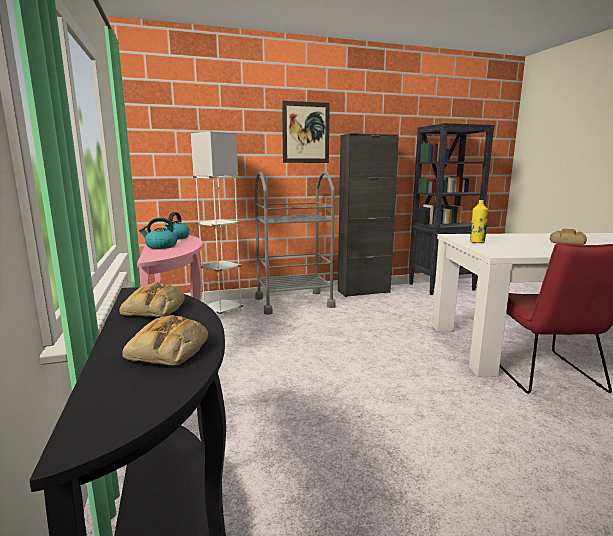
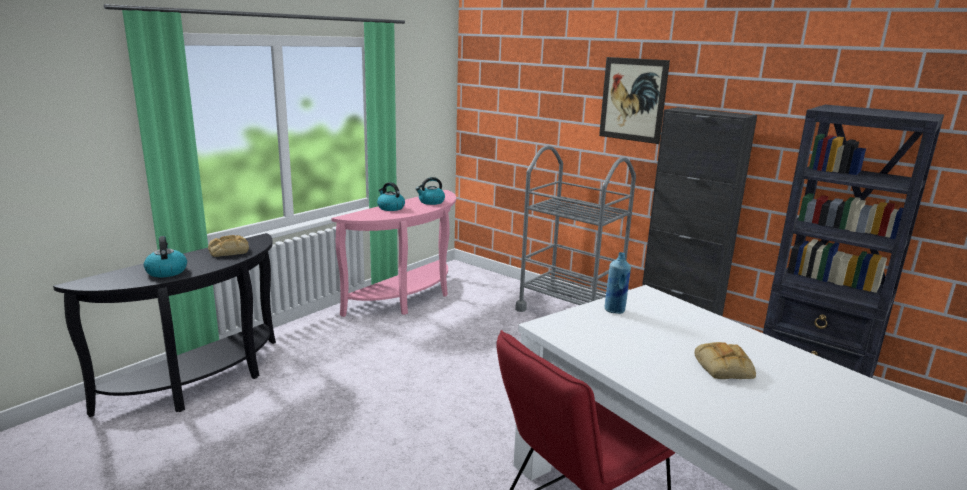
camera: 55 degrees right, 5 degrees up
bread [122,315,208,365] -> kettle [144,236,187,277]
white floor lamp [191,132,243,318] -> none
yellow bottle [470,200,488,243] -> blue bottle [605,252,631,314]

